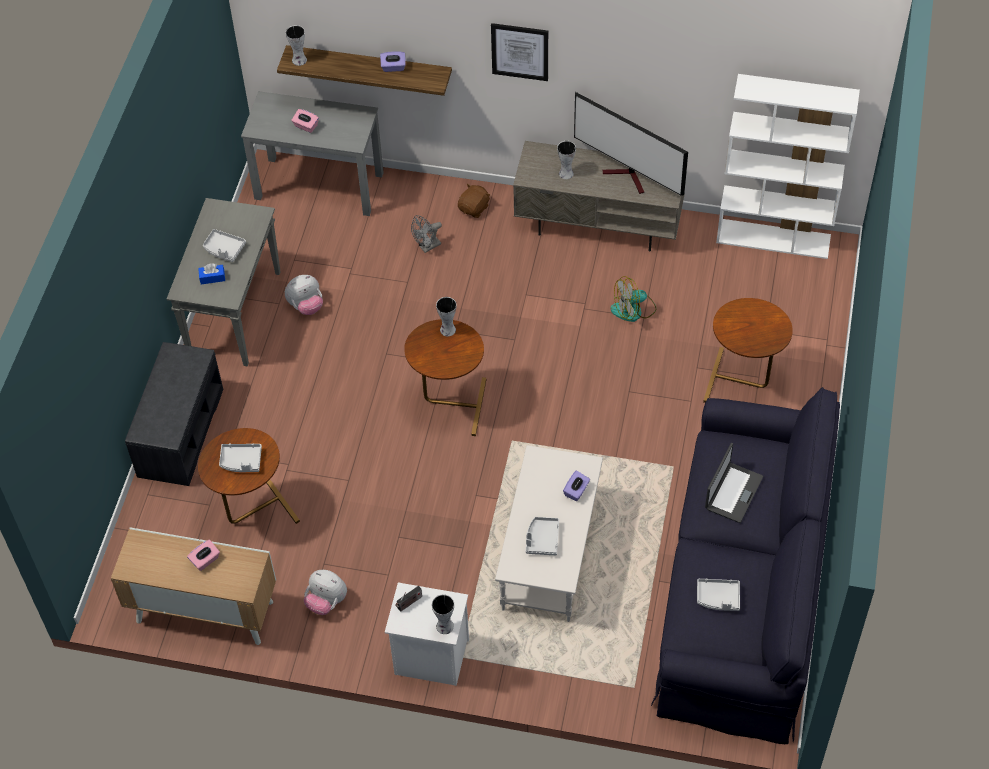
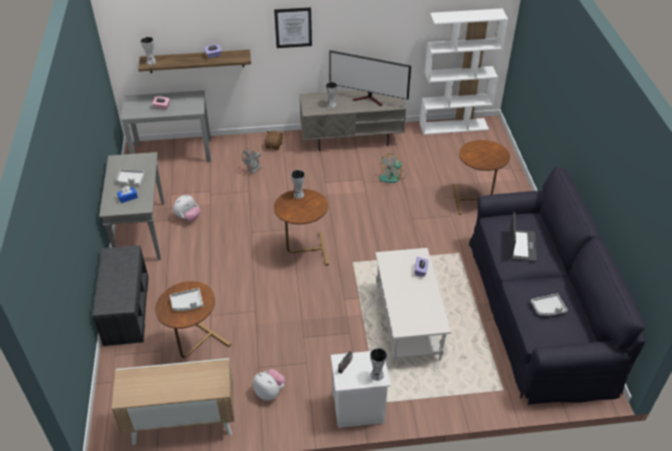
camera: 20 degrees left, 10 degrees down
pink tissue box [187,540,220,571] -> none
plush toy [304,570,347,615] -> plush toy turned 150 degrees counterclockwise [253,369,286,401]
grey tray [526,517,559,555] -> none

